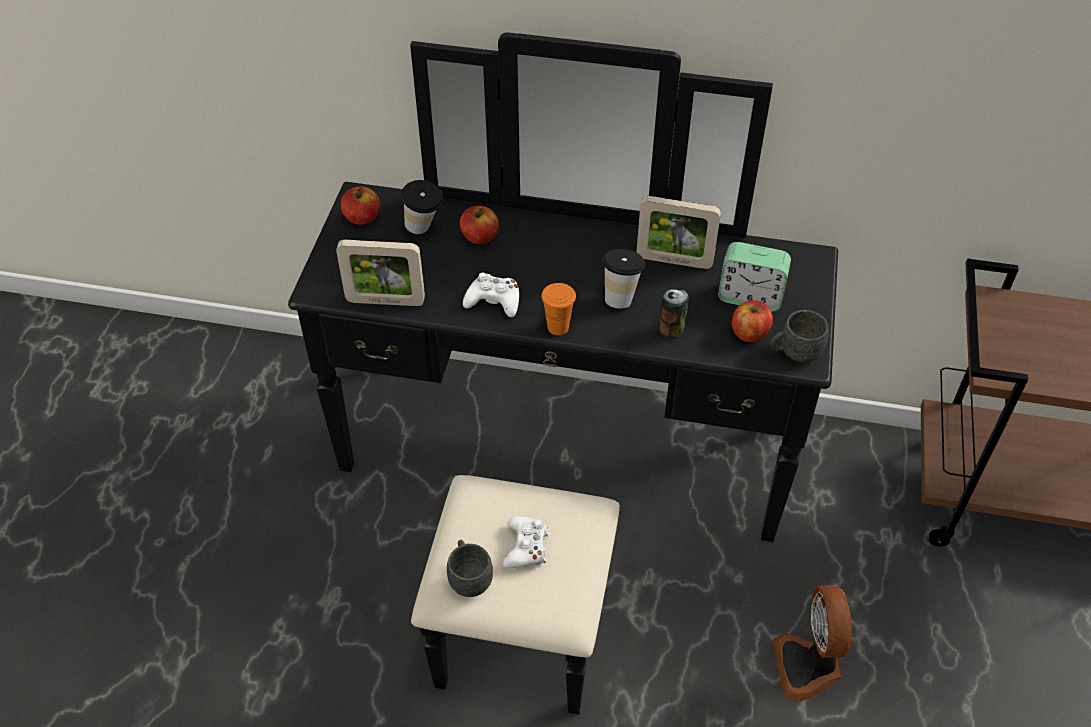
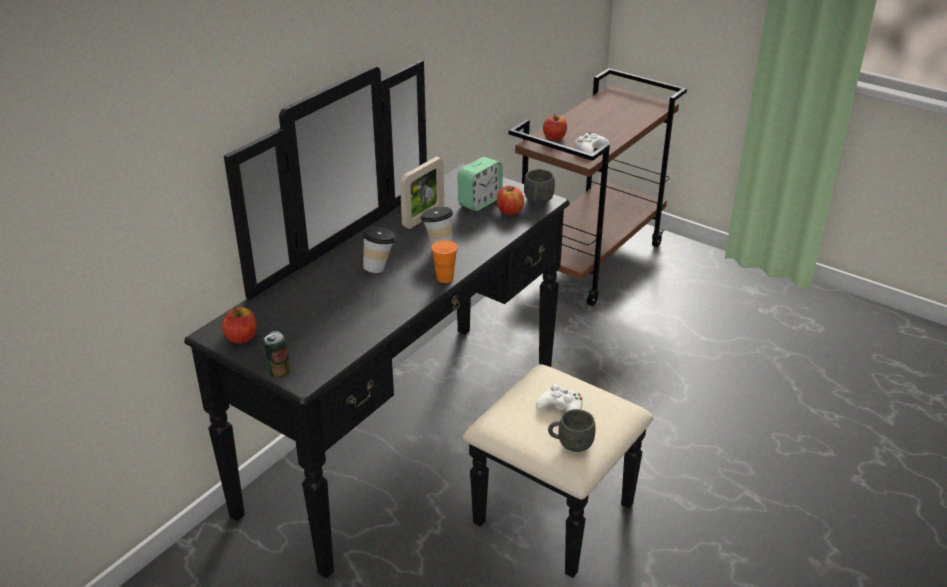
camera: 65 degrees left, 15 degrees down
picture frame [336,240,425,306] -> none
cup [402,180,443,234] -> cup moved to [362,226,396,273]
apple [460,206,499,244] -> apple moved to [543,114,567,140]
white game controller [463,272,519,317] -> white game controller moved to [574,133,610,154]
can [659,289,689,338] -> can moved to [263,331,291,377]
fan [773,585,852,702] -> none

